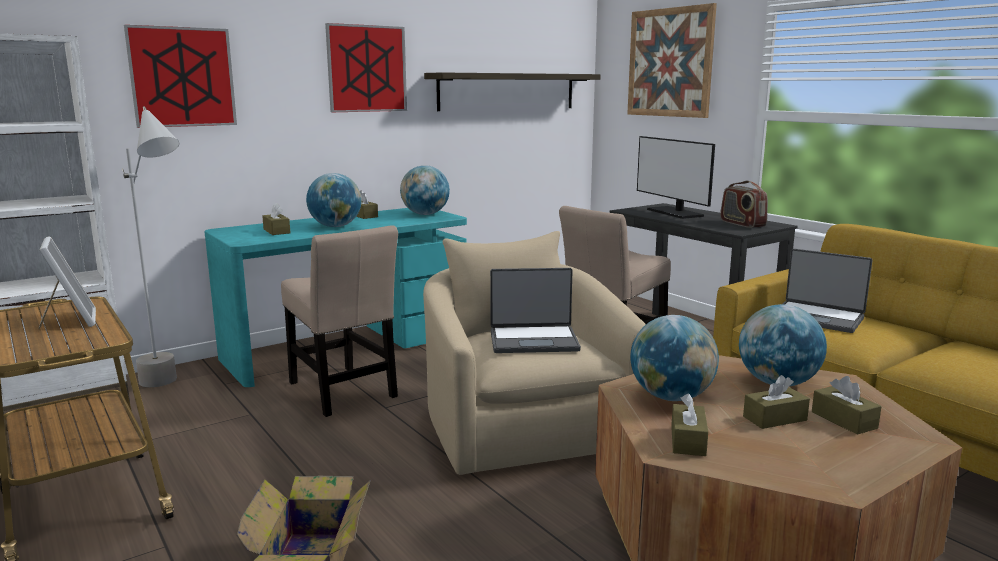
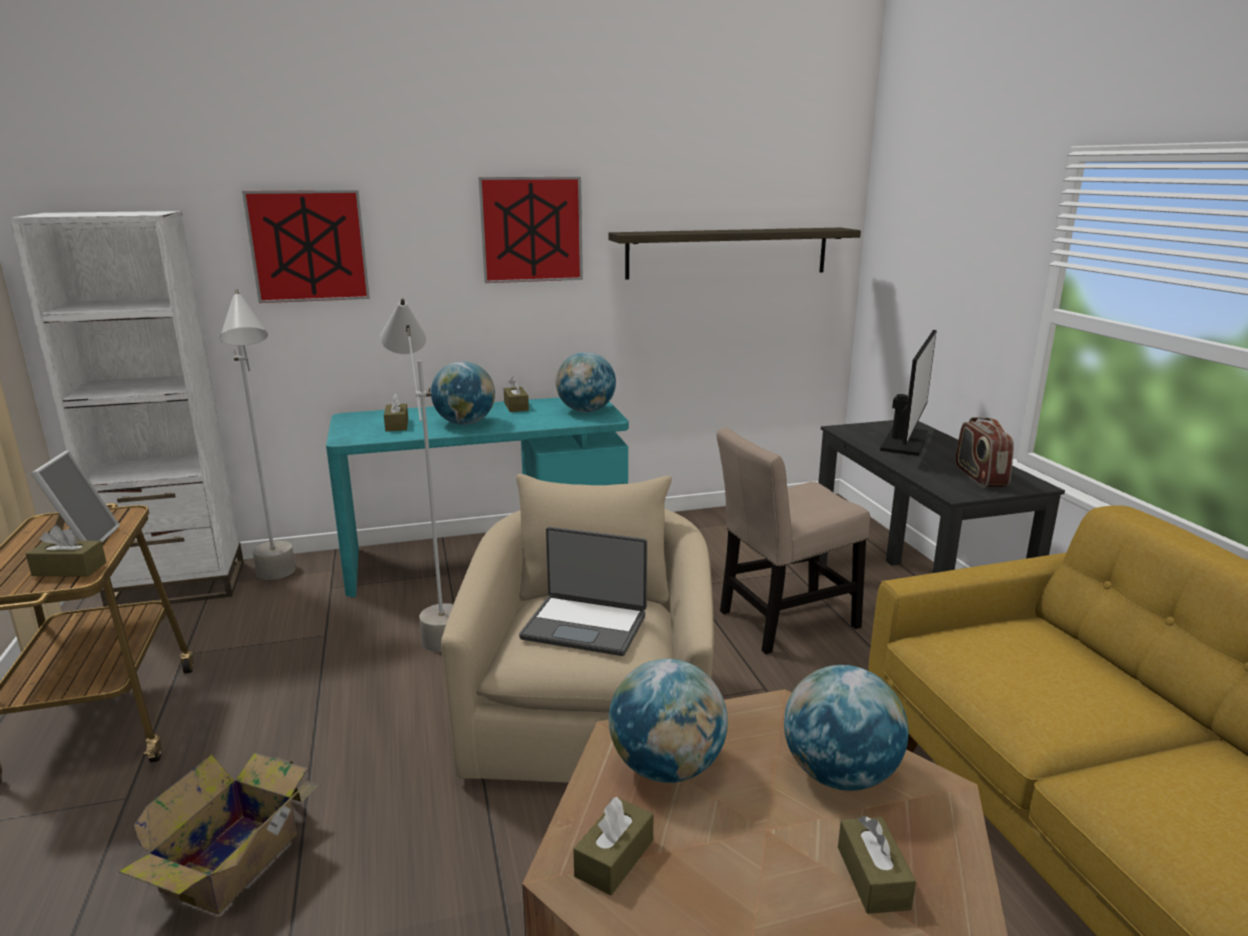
camera: 20 degrees right, 5 degrees up
beige chair [281,225,398,417] -> grey floor lamp [380,298,453,652]
picture [627,3,717,118] -> none
monitor [637,136,715,219] -> monitor turned 150 degrees counterclockwise [880,330,937,456]
brown tissue box [743,375,810,429] -> brown tissue box moved to [26,526,107,576]
laptop [783,248,873,333] -> none

